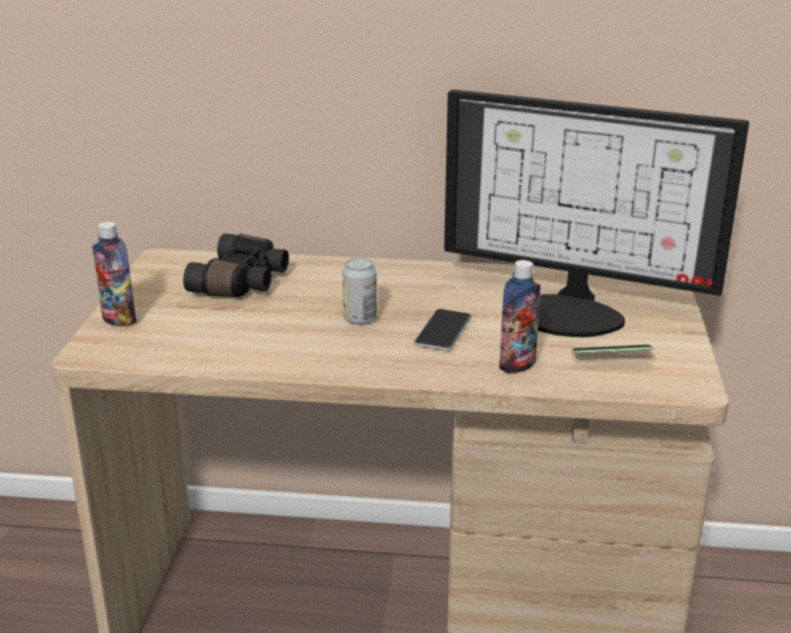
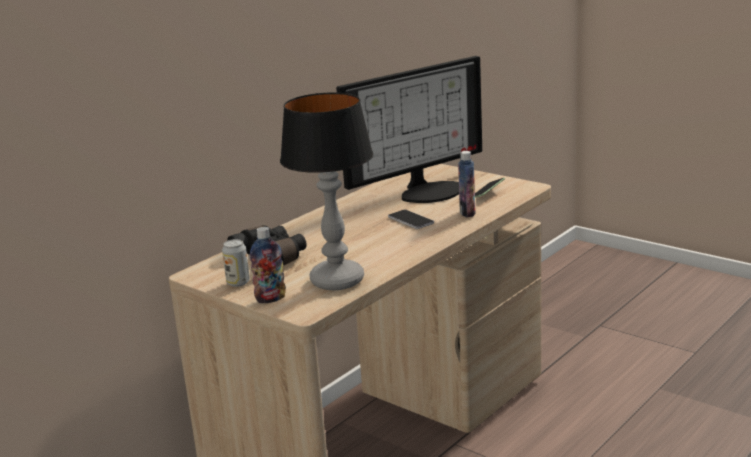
camera: 55 degrees left, 5 degrees down
can [342,258,377,325] -> can moved to [222,239,250,287]
none -> table lamp [280,93,373,290]

